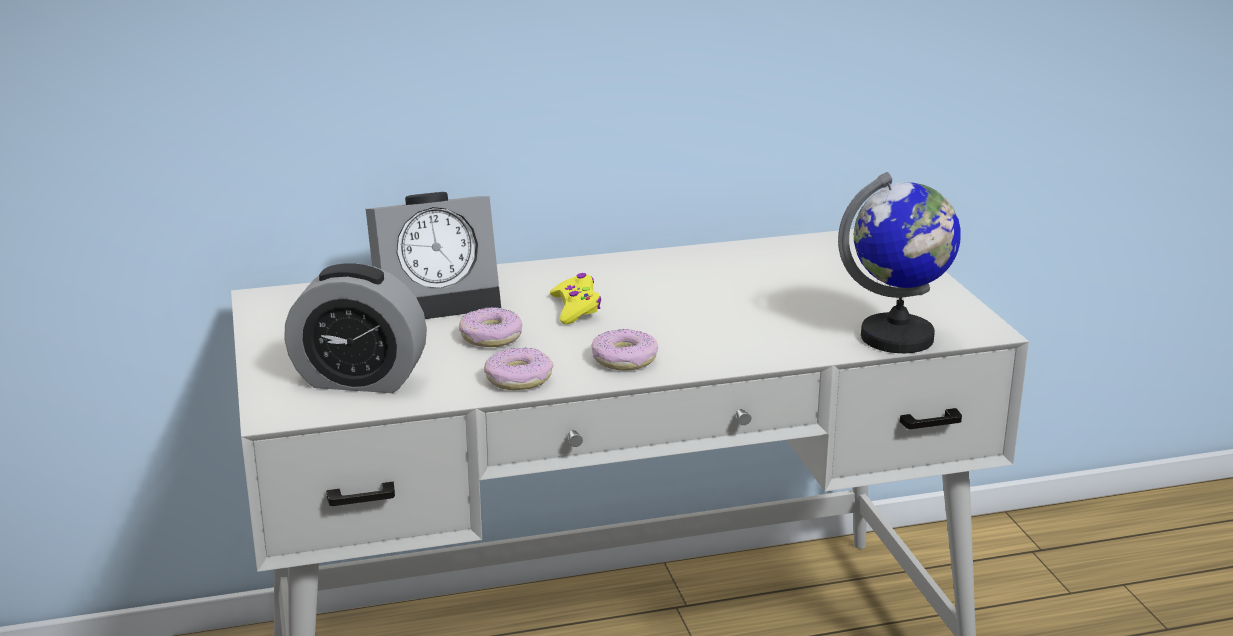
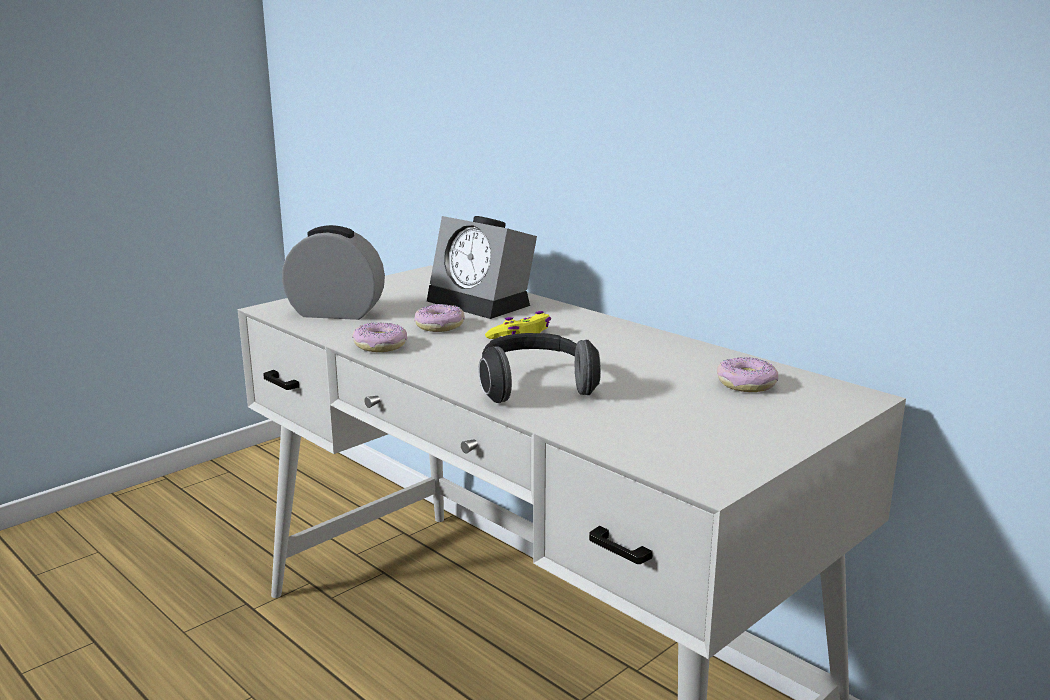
camera: 60 degrees right, 5 degrees down
alarm clock [284,263,427,393] -> alarm clock turned 120 degrees clockwise [282,225,385,320]
donut [591,329,658,371] -> donut moved to [717,357,778,392]
globe [838,172,961,353] -> none
none -> headphones [478,333,601,403]

